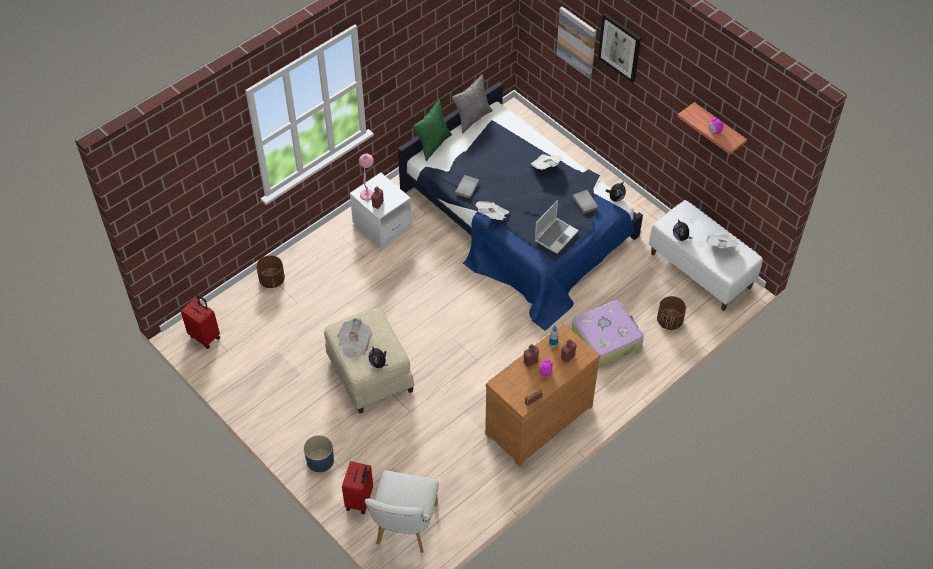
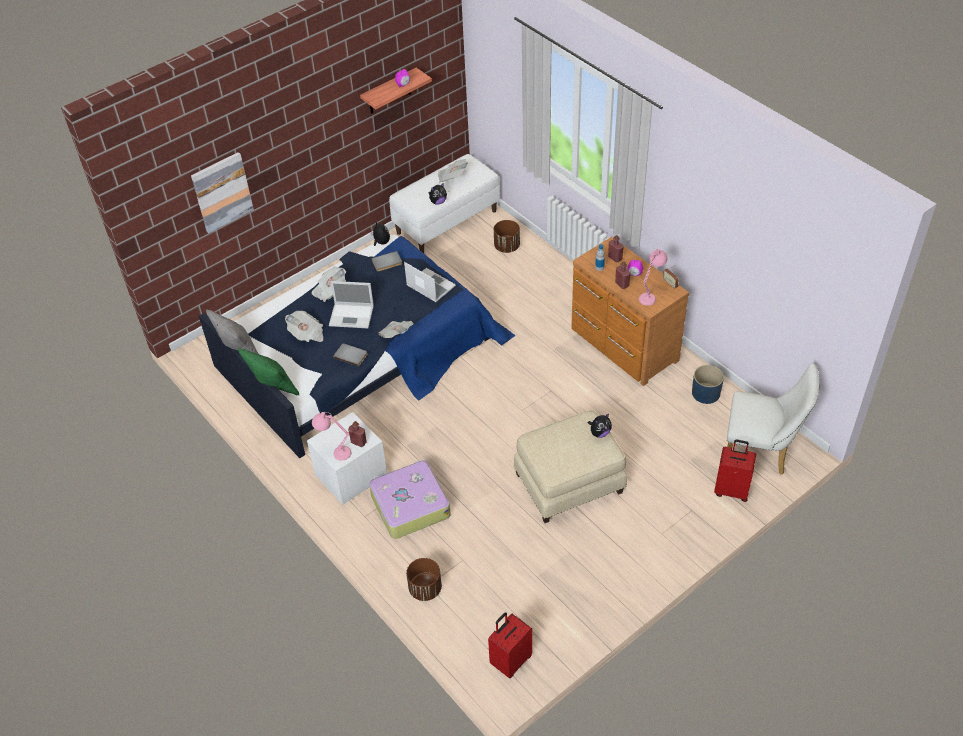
camera: 85 degrees left, 5 degrees down
blue planter [304,435,334,472] -> blue planter moved to [692,365,724,404]
newspaper [338,318,372,358] -> newspaper moved to [285,311,323,342]
suitcase [572,300,644,367] -> suitcase moved to [369,460,451,539]
picture [598,13,641,83] -> none
none -> laptop [329,281,374,328]
none -> pink table lamp [639,249,667,306]

